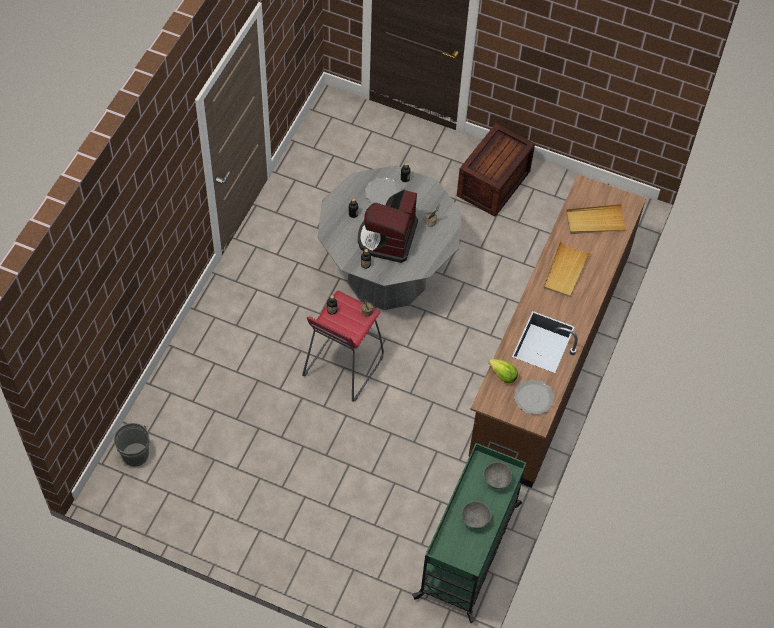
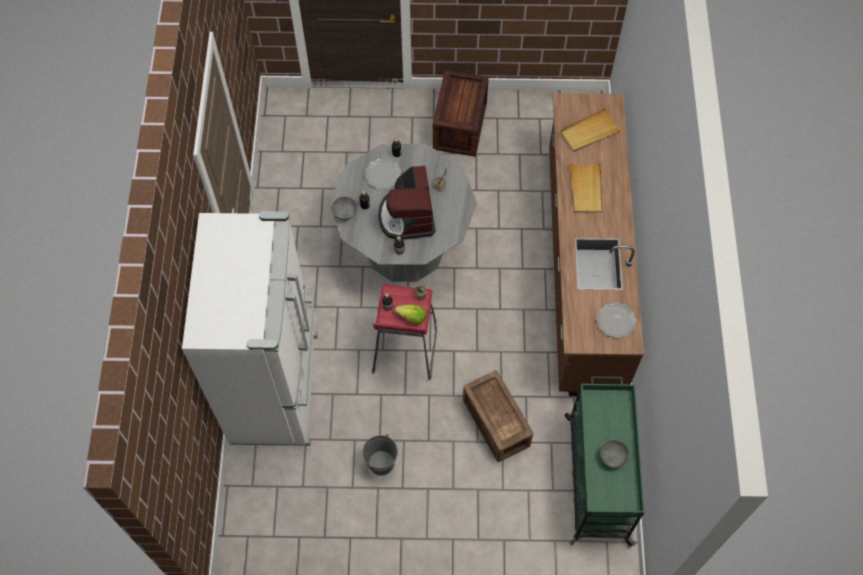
camera: 20 degrees left, 5 degrees up
grey bucket [114,423,149,466] -> grey bucket moved to [362,434,398,476]
grey bowl [483,462,512,489] -> grey bowl moved to [331,196,357,220]
lettuce [488,359,518,383] -> lettuce moved to [395,305,426,324]
none -> white fridge [182,211,318,446]
none -> crate [463,370,533,462]

